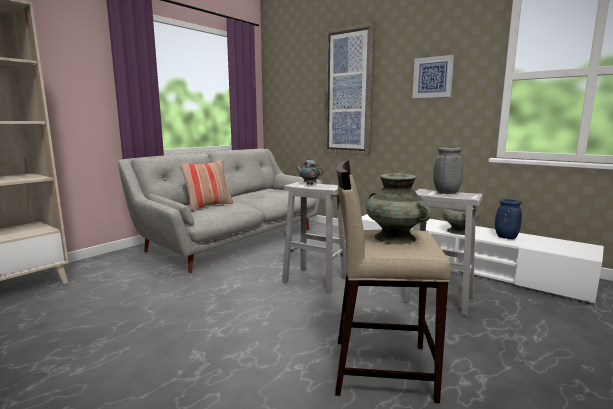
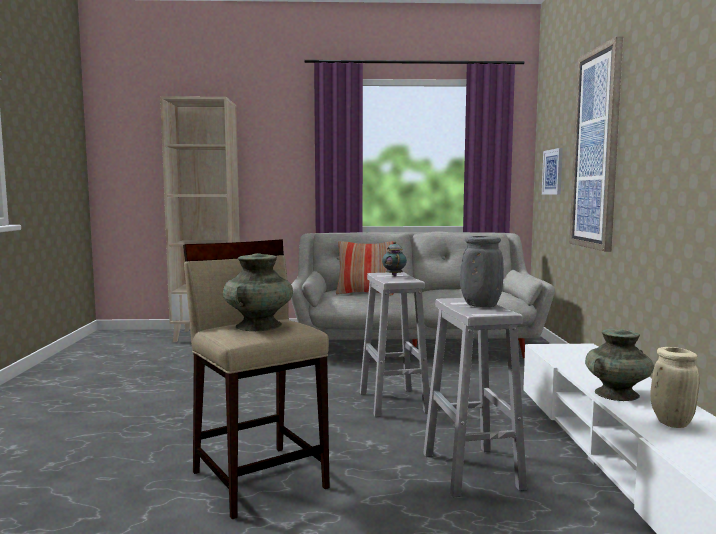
camera: 50 degrees right, 5 degrees down
picture [412,55,454,98] -> picture moved to [542,148,563,195]
blue vase [495,199,522,239] -> beige vase [650,347,700,428]

